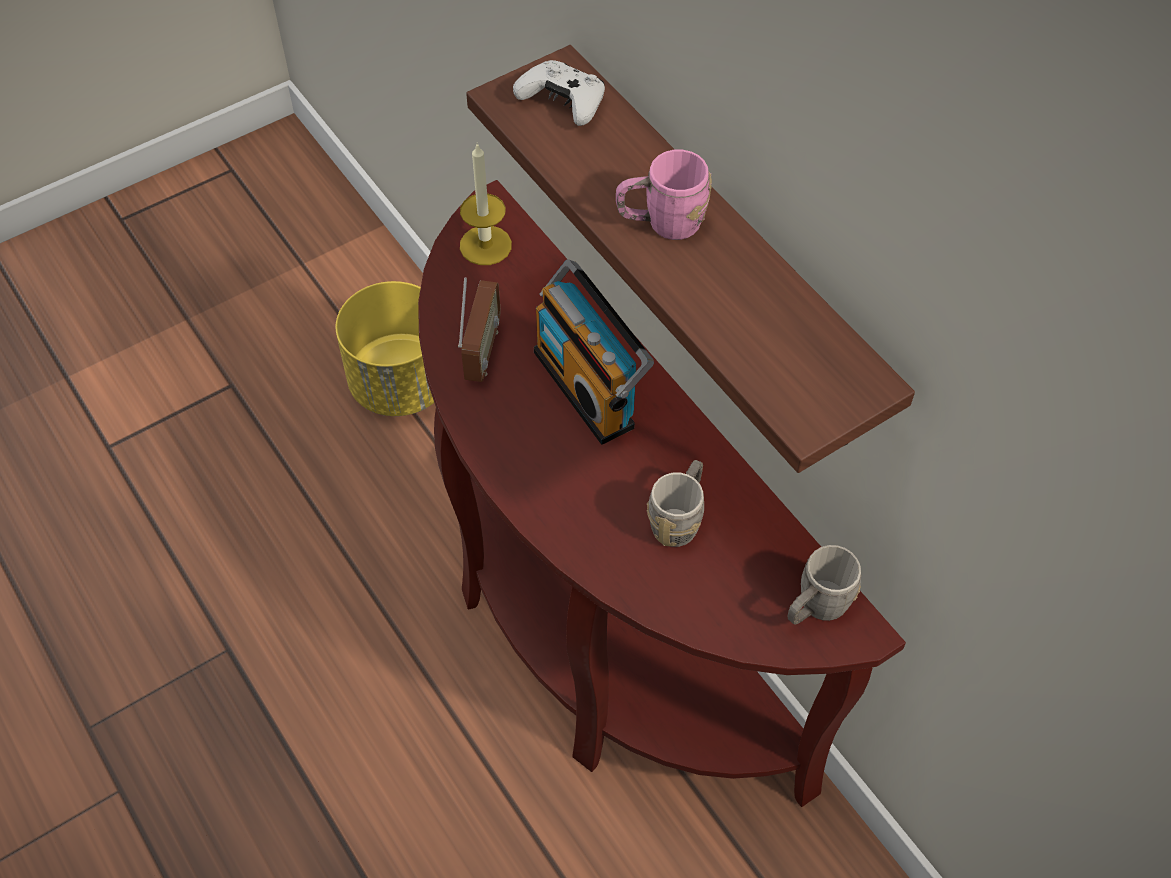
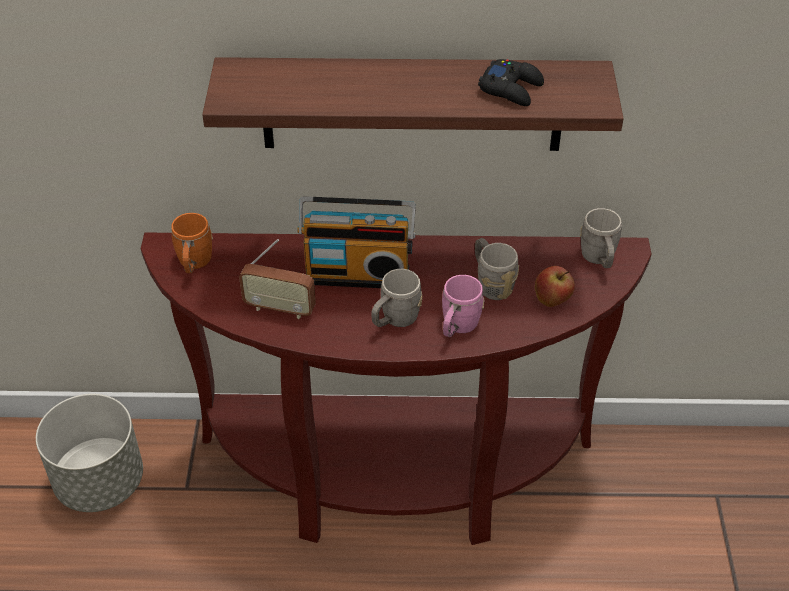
camera: 55 degrees left, 10 degrees down
yellow planter [336,281,434,416] -> grey planter [36,394,143,512]
radio [458,278,501,382] -> radio turned 150 degrees clockwise [239,239,316,319]
candle [460,144,512,265] -> orange mug [171,213,213,273]
white game controller [513,60,605,126] -> none
pink mug [616,150,712,240] -> pink mug moved to [442,275,485,337]
none -> grey mug [372,269,422,327]
none -> black game controller [478,59,544,106]
none -> apple [535,266,575,307]

